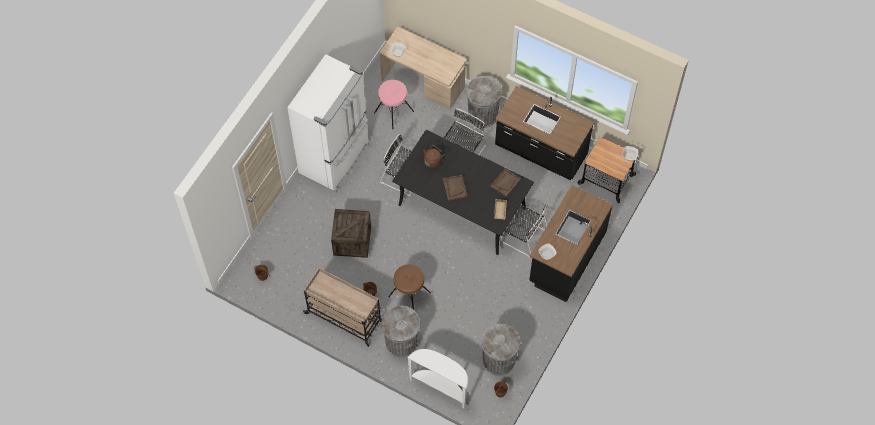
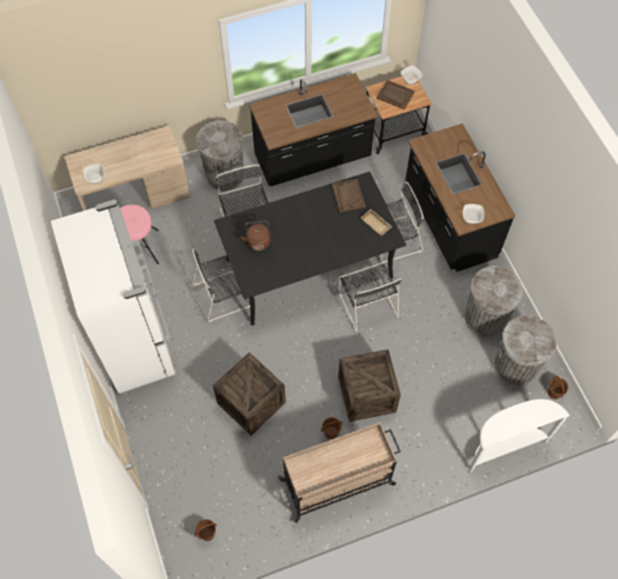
camera: 50 degrees left, 0 degrees up
grey trash can [381,306,421,358] -> grey trash can moved to [464,266,523,337]
brown stool [388,264,431,310] -> crate [338,349,401,422]
brown tray [443,175,467,201] -> brown tray moved to [377,80,415,110]
none -> black chair [339,262,402,332]

